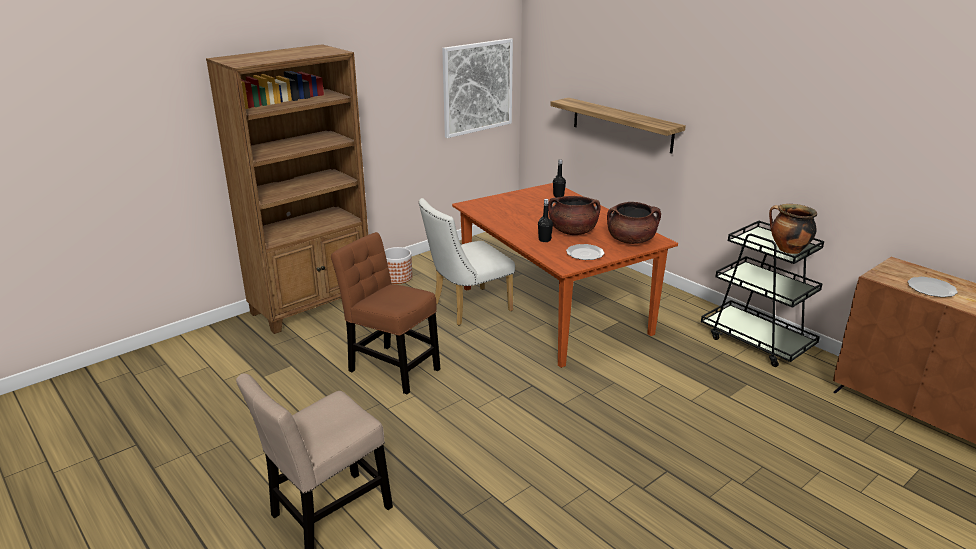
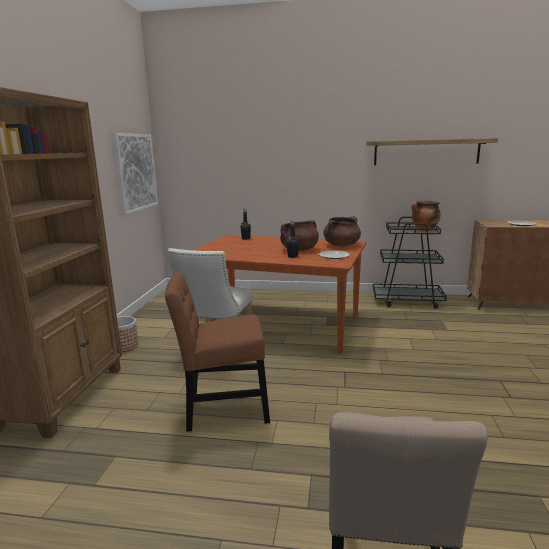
camera: 40 degrees left, 10 degrees down
shelf [550,98,686,154] -> shelf moved to [366,138,498,165]

